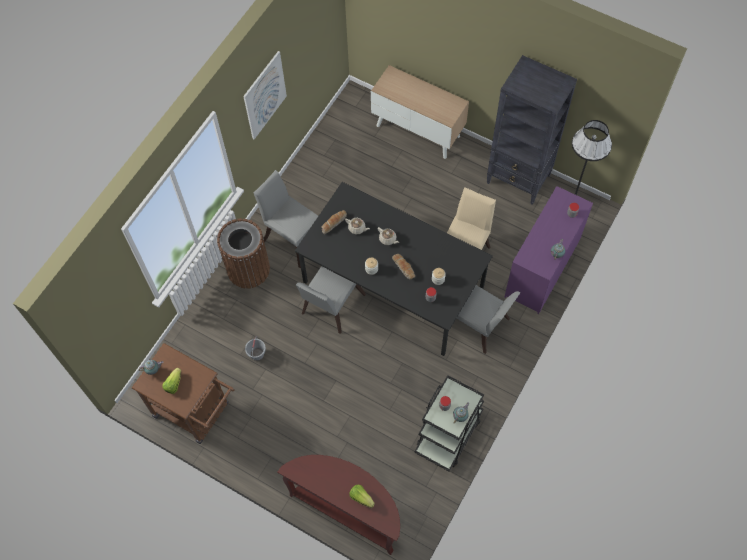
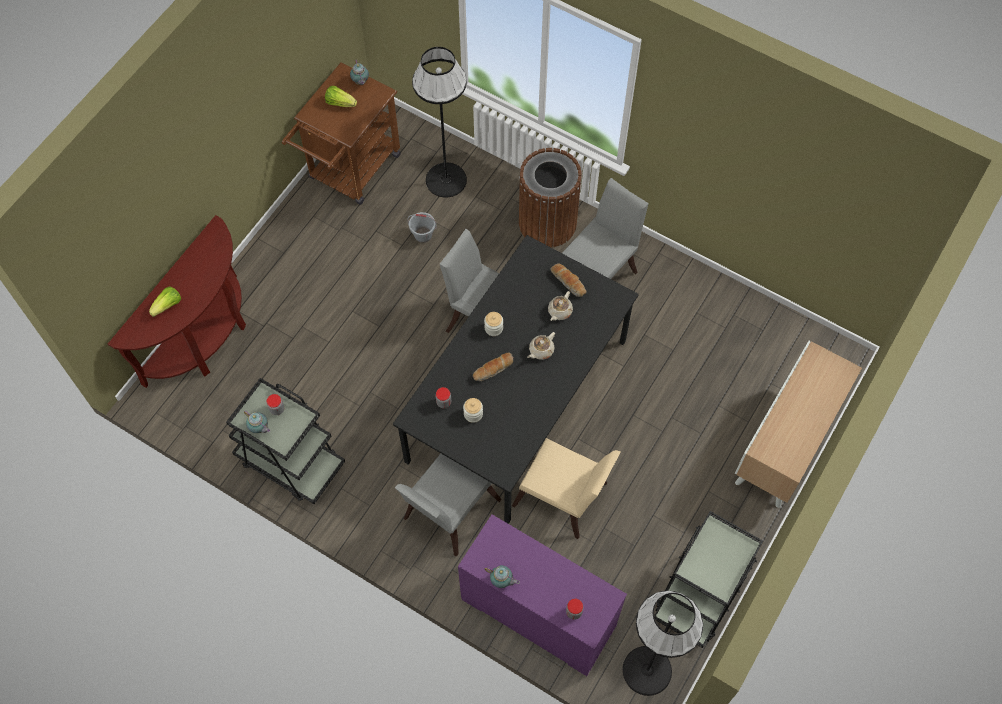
camera: 90 degrees right, 0 degrees up
picture [243,51,287,139] -> none
black bookcase [486,55,577,205] -> black cart [654,511,763,648]
none -> black floor lamp [412,47,467,198]

